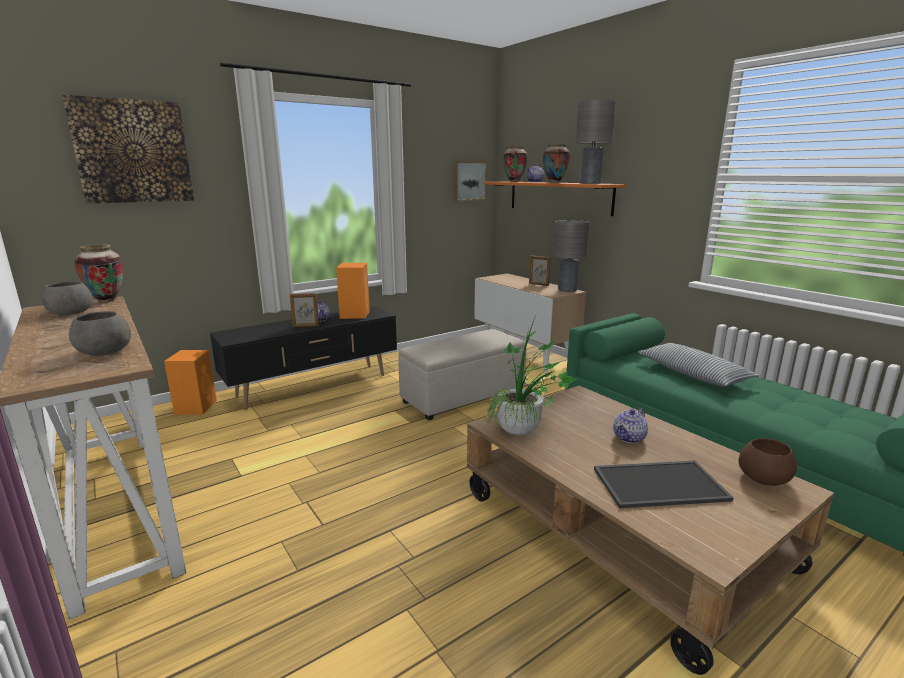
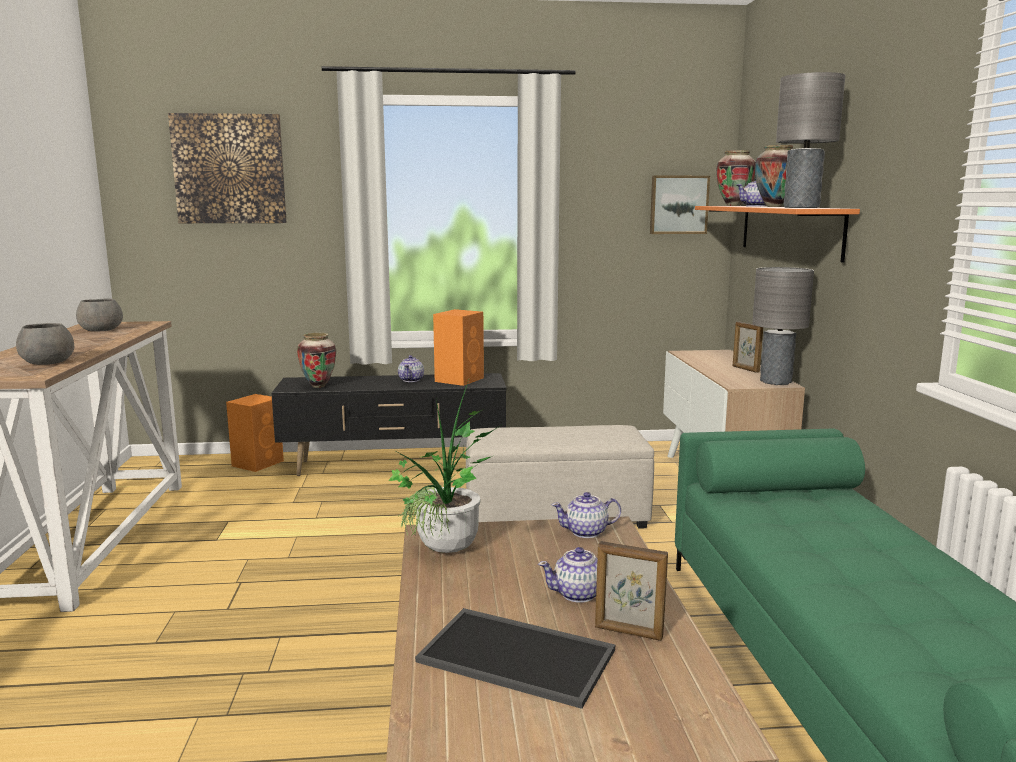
camera: 30 degrees right, 5 degrees down
vase [74,245,123,302] -> vase moved to [297,333,336,388]
picture frame [290,293,319,328] -> picture frame moved to [595,541,668,641]
pillow [638,343,760,387] -> none
brown bowl [738,438,797,486] -> none
none -> teapot [552,492,621,538]

